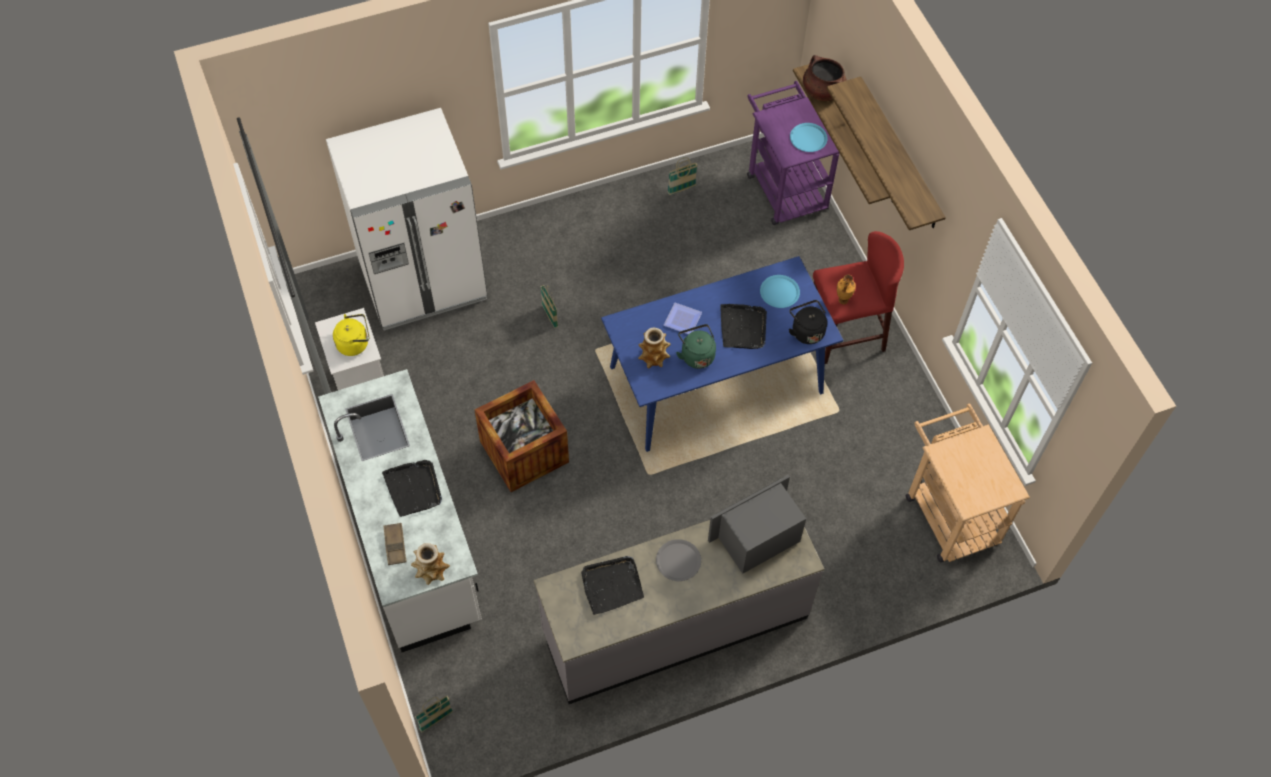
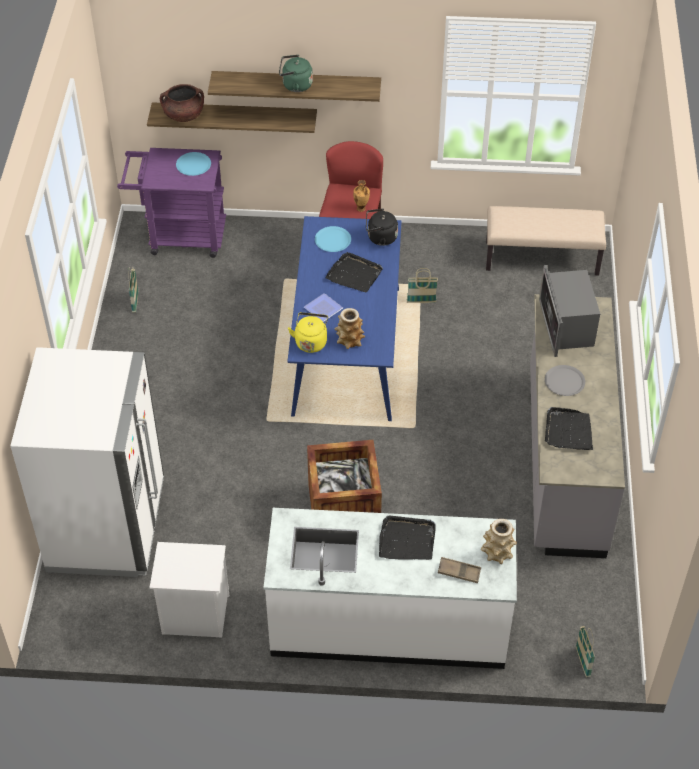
camera: 65 degrees left, 10 degrees down
yellow kettle [333,314,369,356] -> yellow kettle moved to [288,312,328,353]
basket [540,285,558,328] -> basket moved to [407,268,438,303]
green kettle [676,324,716,369] -> green kettle moved to [279,55,313,92]
beige cart [906,404,1030,562] -> beige bench [486,206,606,275]

